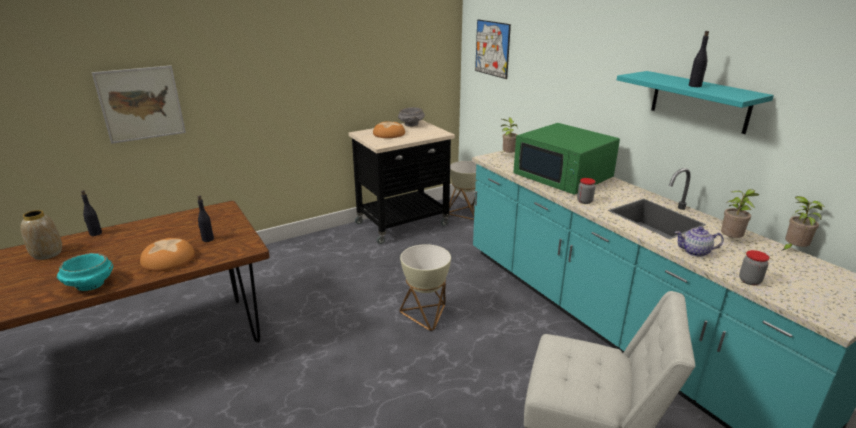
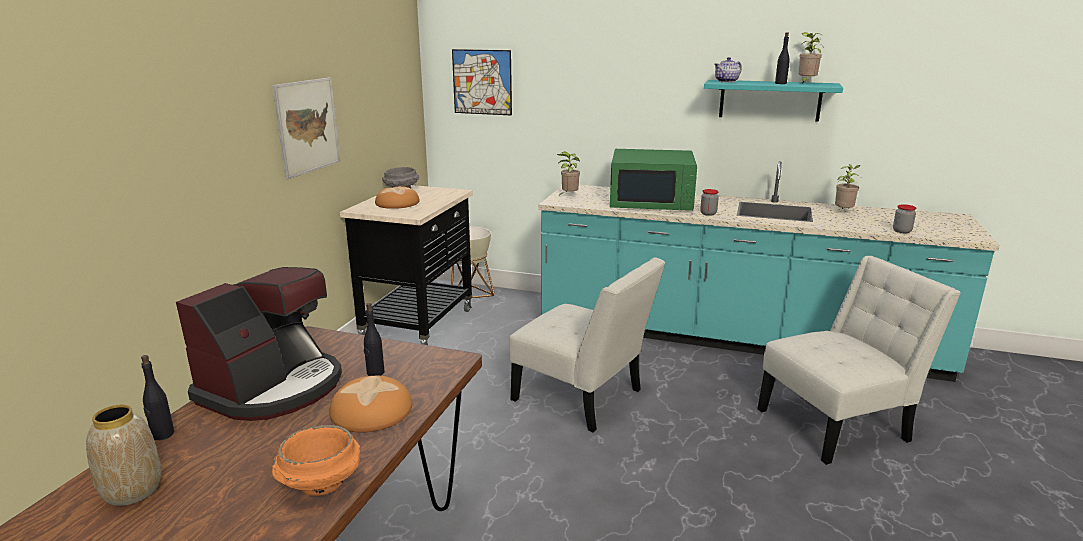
camera: 40 degrees left, 5 degrees down
turquoise bowl [57,253,113,291] -> orange bowl [272,425,360,496]
picture [92,65,186,144] -> picture moved to [272,77,341,179]
planter [400,244,451,331] -> white chair [509,258,665,432]
teapot [675,227,724,257] -> teapot moved to [714,57,742,83]
potted plant [781,196,825,251] -> potted plant moved to [799,32,824,84]
none -> coffee machine [176,267,342,421]

